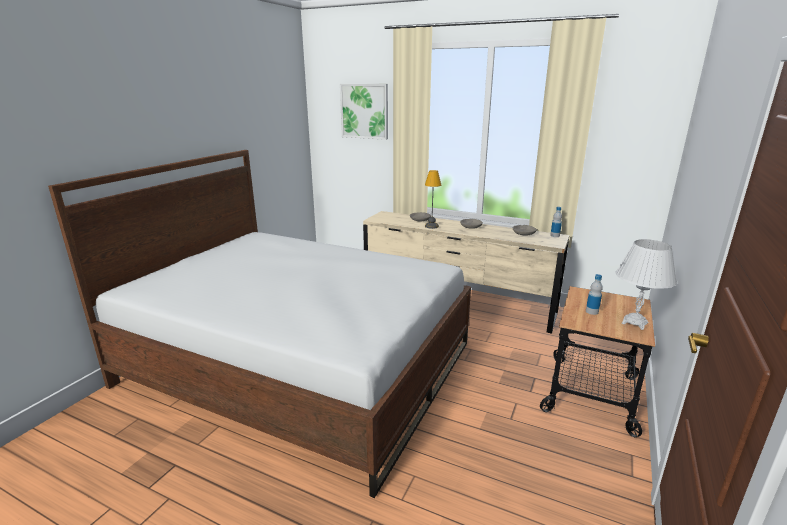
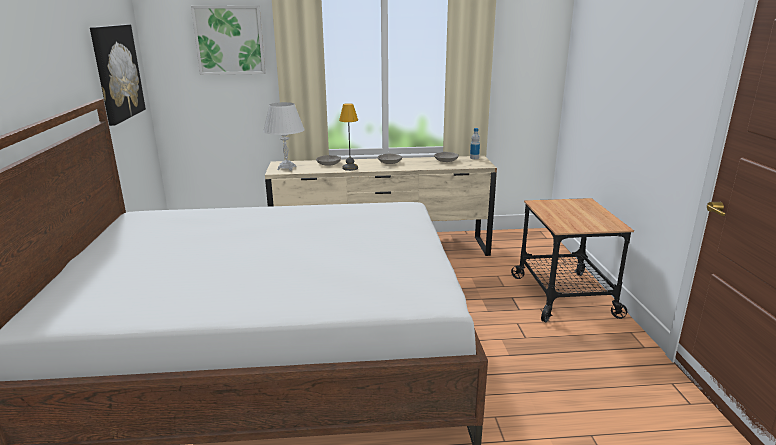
camera: 30 degrees left, 0 degrees up
bottle [586,274,603,315] -> none
white table lamp [615,239,677,330] -> white table lamp moved to [263,102,305,171]
none -> picture [90,24,146,126]

